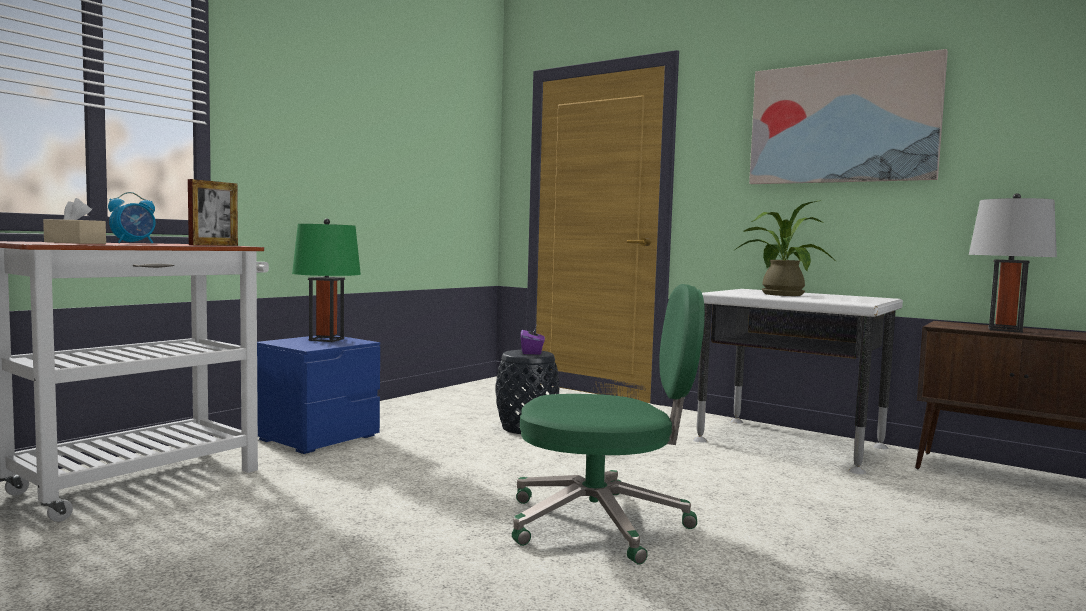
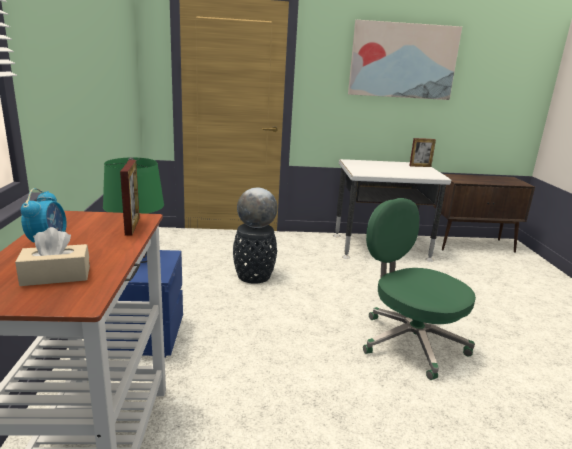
camera: 40 degrees left, 15 degrees up
green office chair [512,284,705,565] -> green office chair turned 90 degrees counterclockwise [363,198,476,380]
purple tissue box [521,325,545,354] -> globe [237,188,278,228]
potted plant [735,200,837,296] -> none
grey table lamp [969,193,1057,333] -> none
none -> picture frame [409,138,436,167]

